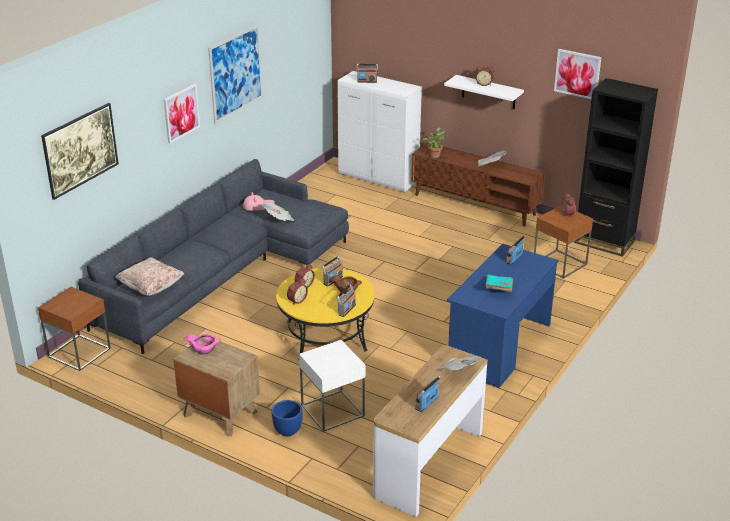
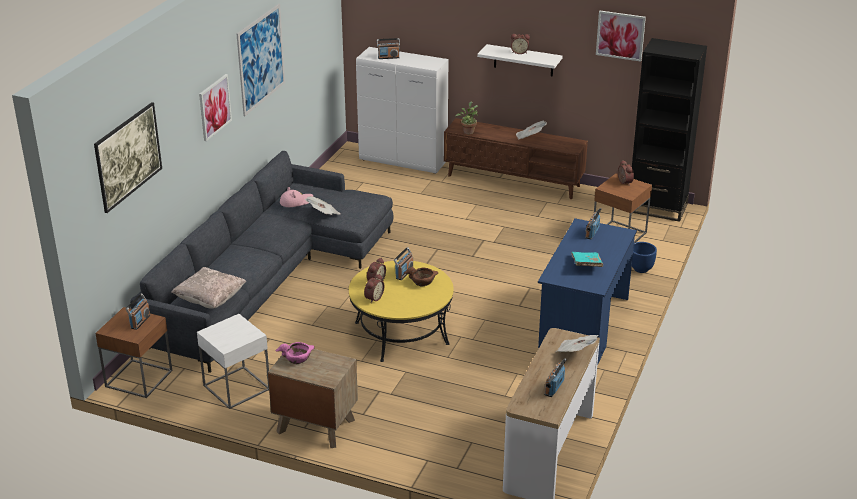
camera: 10 degrees left, 0 degrees up
blue planter [272,400,303,437] -> blue planter moved to [632,242,657,273]
white side table [299,340,365,432] -> white side table moved to [197,314,269,409]
radio [336,284,356,317] -> radio moved to [126,293,150,330]

